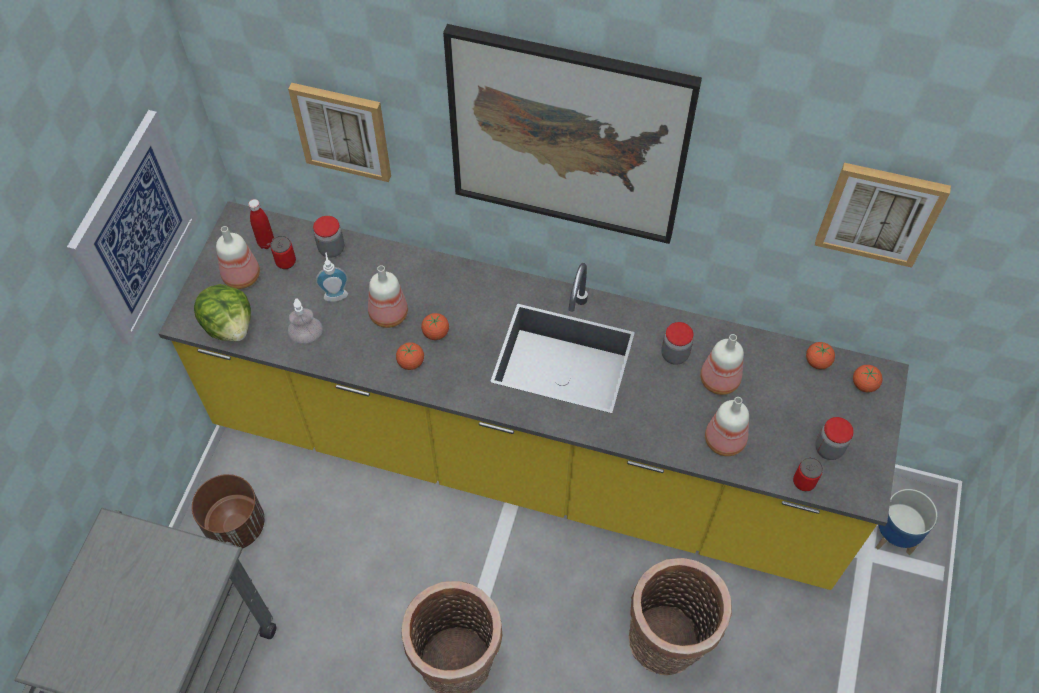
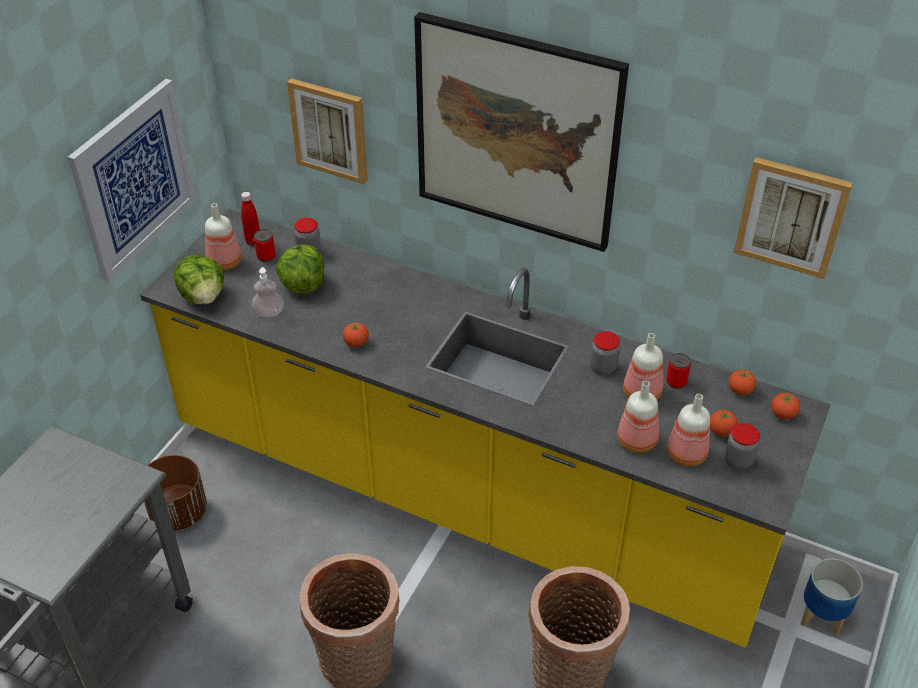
camera: 10 degrees right, 15 degrees down
soap dispenser [316,252,348,302] -> lettuce [276,245,324,294]
bottle [368,265,408,328] -> bottle moved to [667,394,710,466]
tomato [421,313,449,340] -> tomato moved to [710,410,738,437]
can [793,457,823,491] -> can moved to [666,353,691,389]

